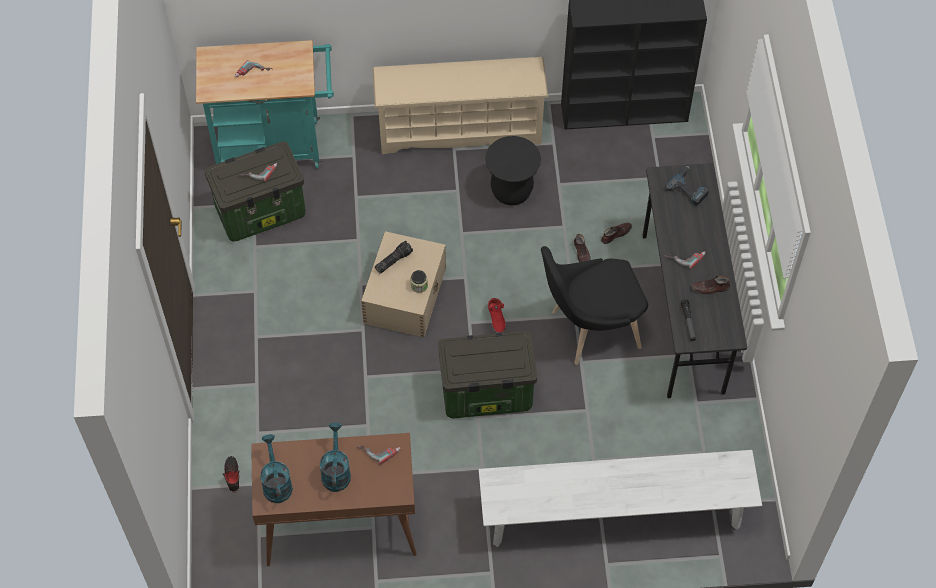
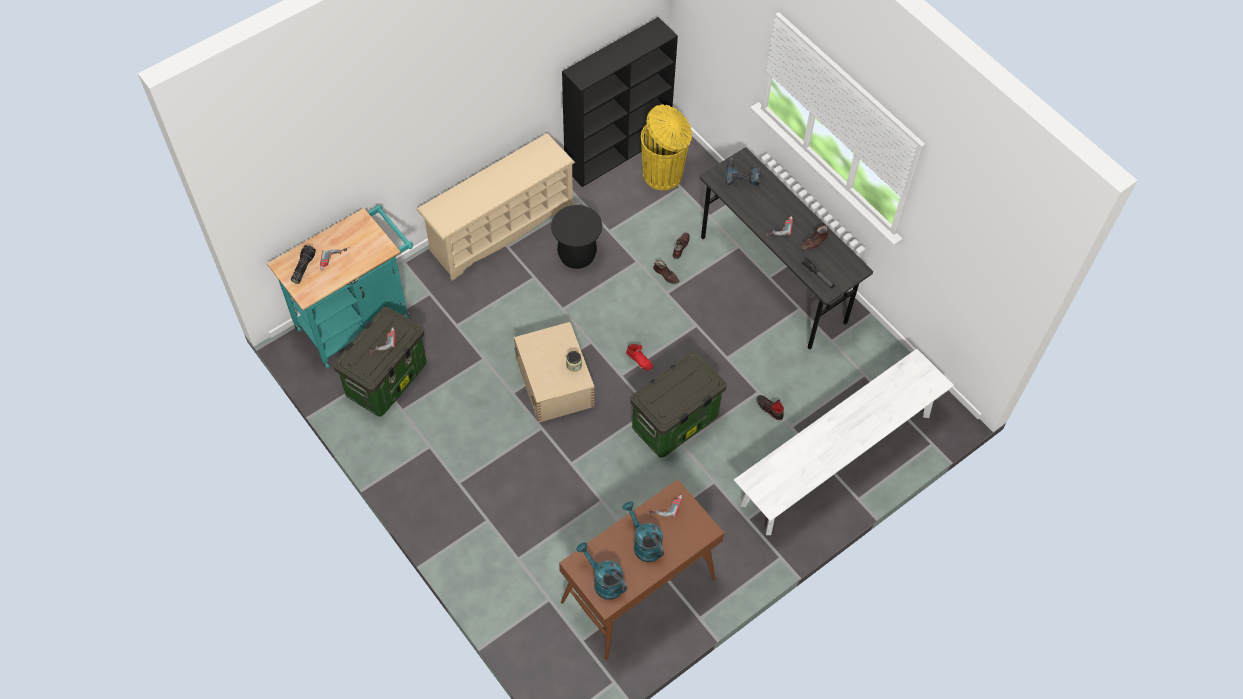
camera: 35 degrees left, 0 degrees up
black shoe [223,456,240,493] -> black shoe moved to [756,395,784,421]
flashlight [375,241,413,274] -> flashlight moved to [291,245,316,284]
black chair [541,246,648,365] -> none
none -> yellow trash can [641,104,692,190]

